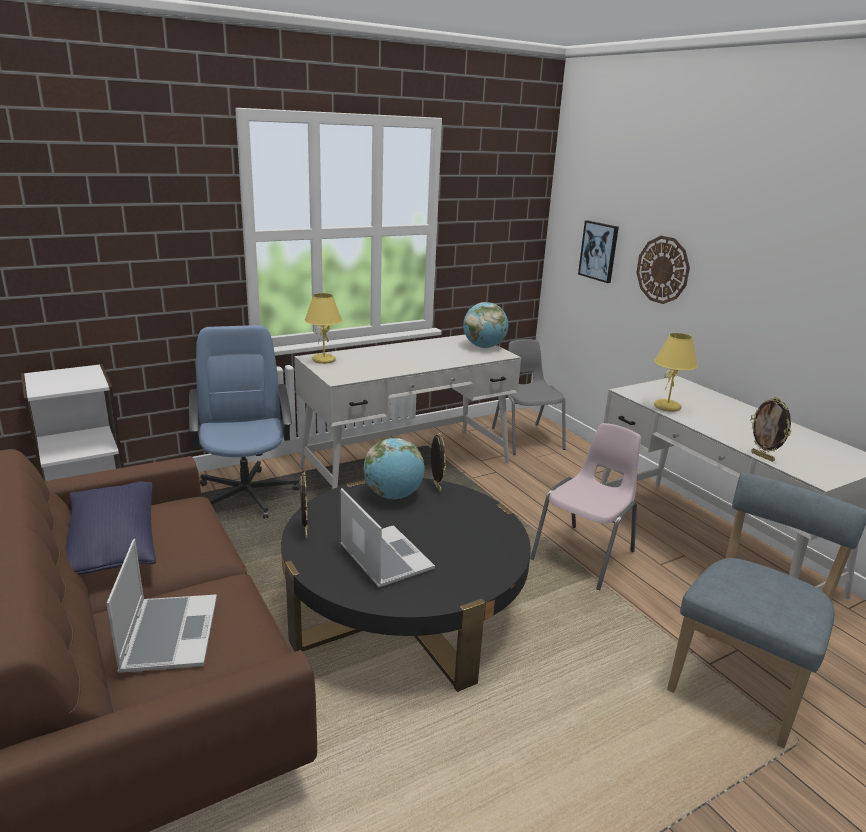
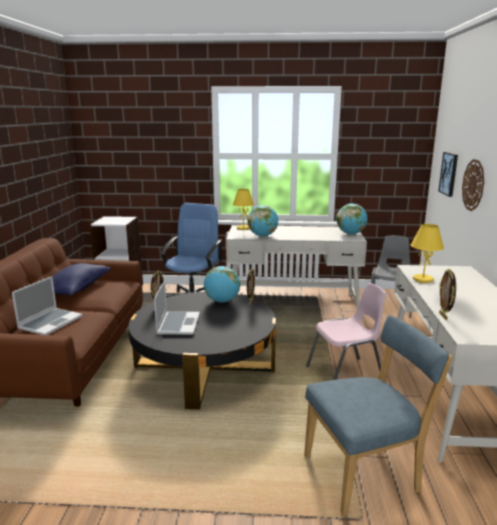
camera: 35 degrees right, 5 degrees down
none -> globe [248,205,278,237]

